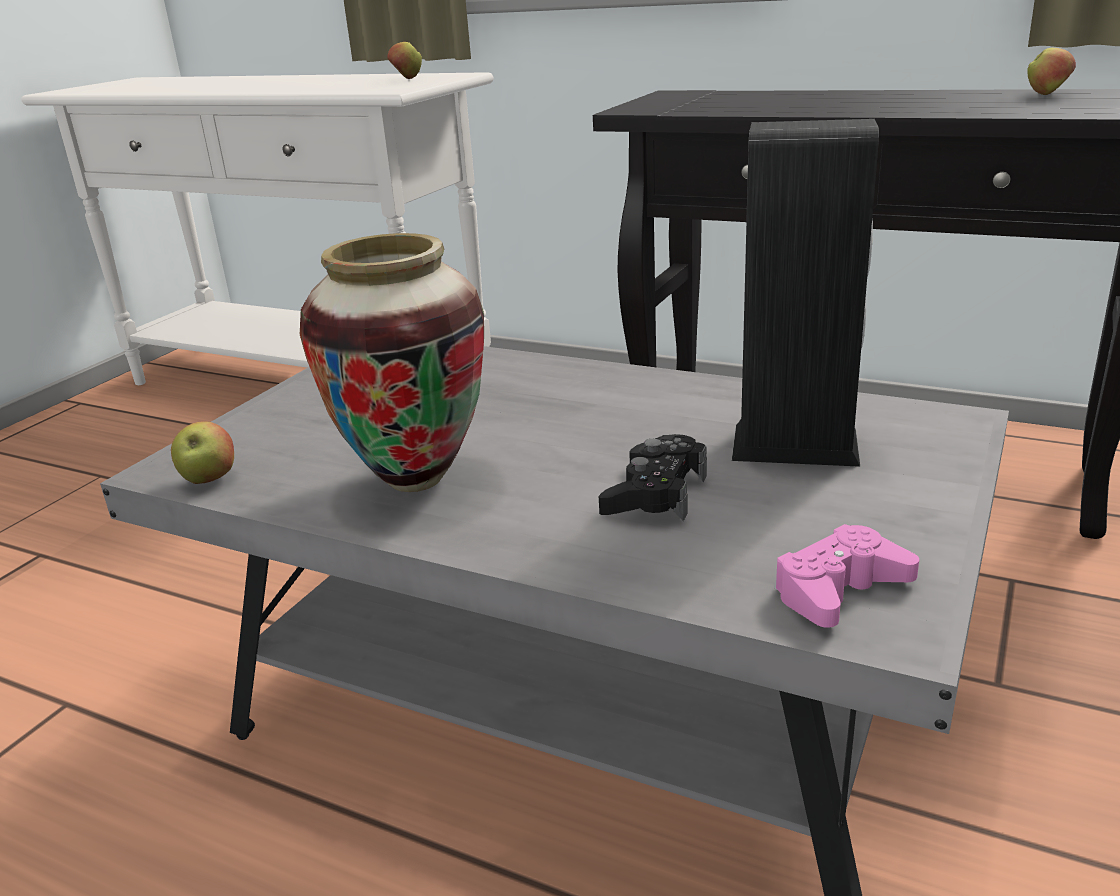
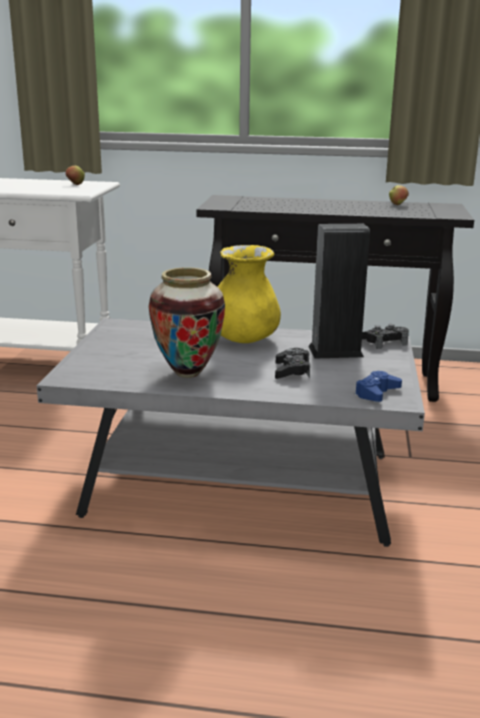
camera: 20 degrees left, 5 degrees down
apple [171,421,234,484] -> none
pink game controller [774,524,919,628] -> blue game controller [355,371,402,402]
none -> yellow vase [218,245,281,343]
none -> black game controller [362,324,409,349]

